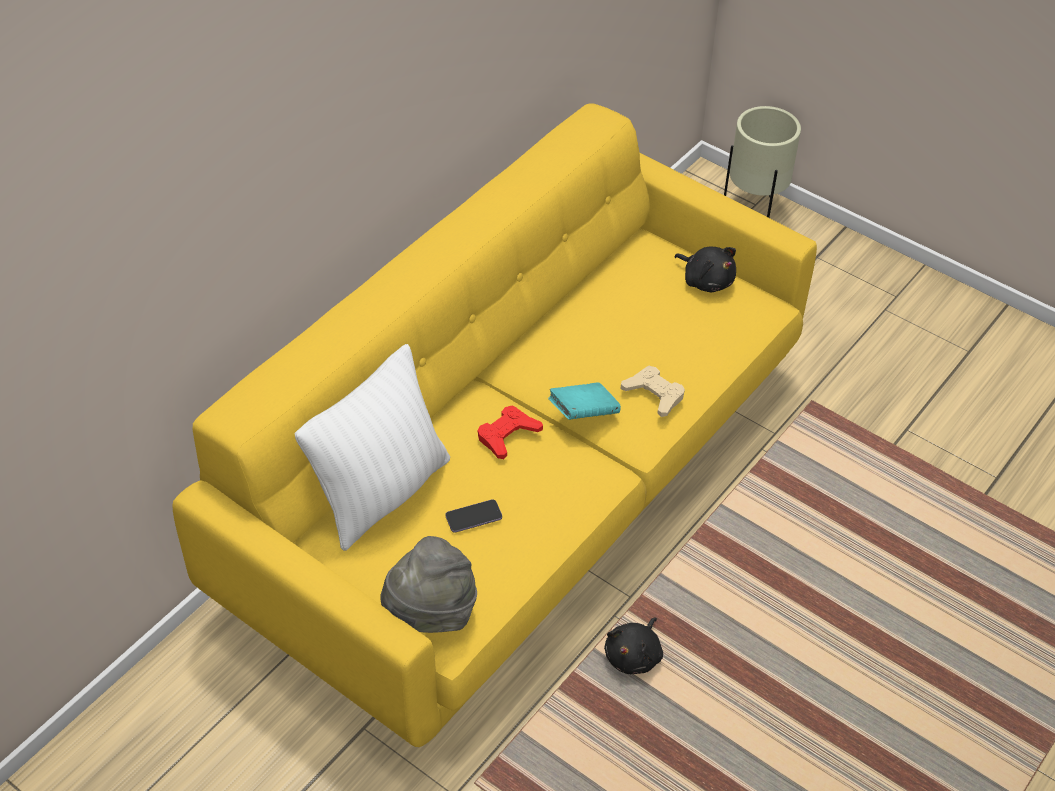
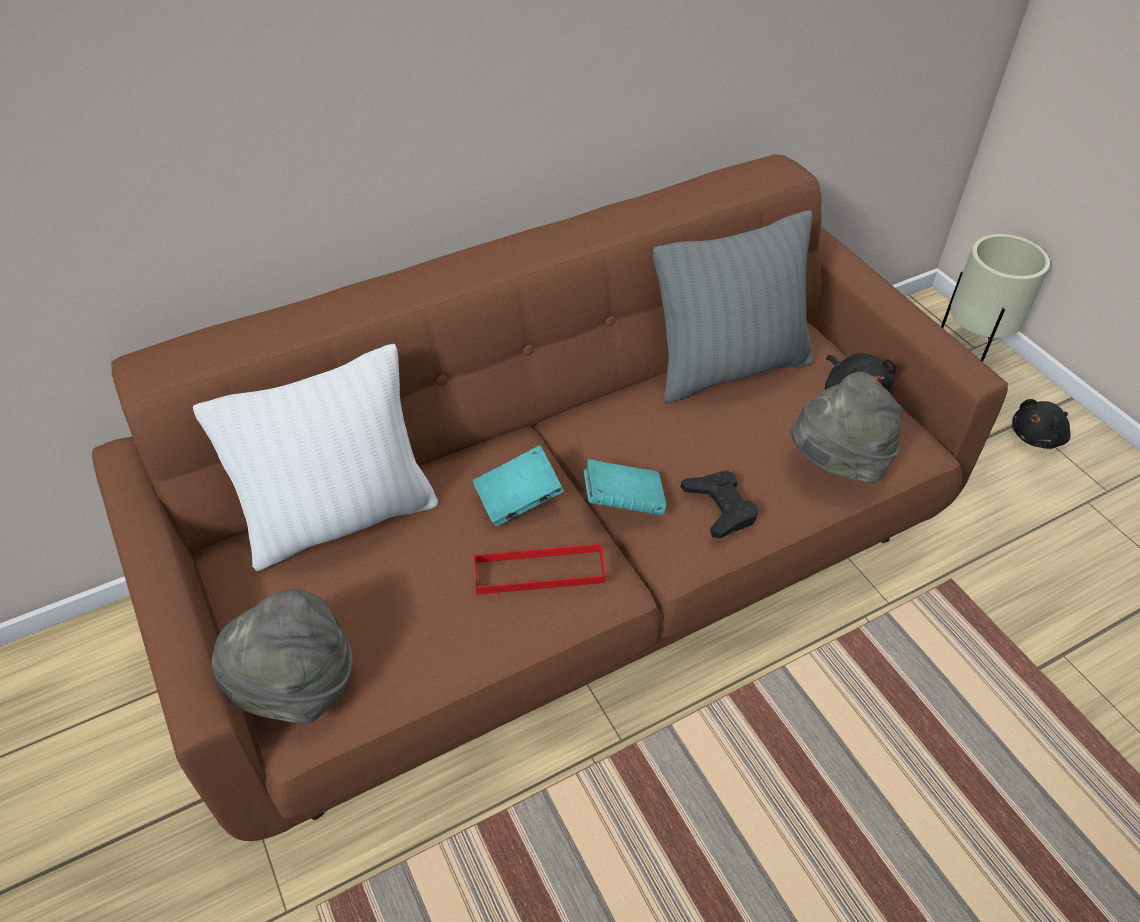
camera: 25 degrees right, 0 degrees up
yellow sofa [173,103,817,747] -> brown sofa [92,155,1008,841]
phone [445,499,502,533] -> none
red game controller [478,405,543,459] -> turquoise book [473,445,564,526]
black plush toy [604,617,663,674] -> black plush toy moved to [1012,399,1071,449]
beige game controller [621,366,685,417] -> black game controller [681,470,758,539]
none -> red tray [474,543,606,595]
none -> grey pillow [653,211,814,403]
none -> grey hat [791,372,904,484]

